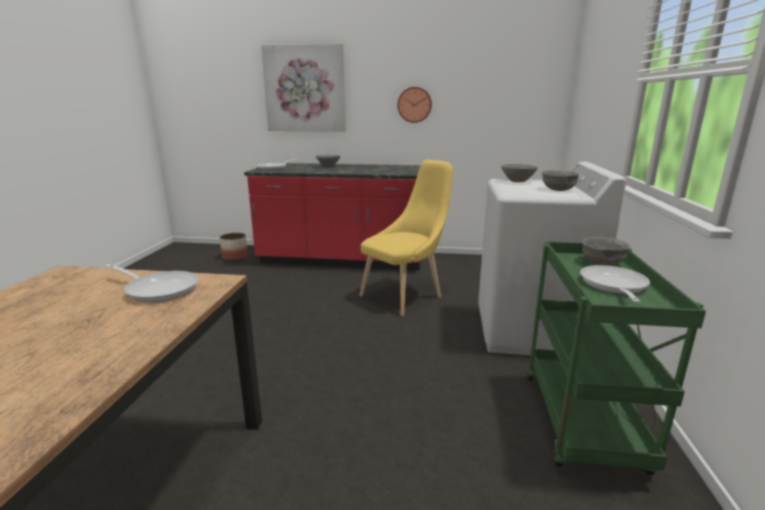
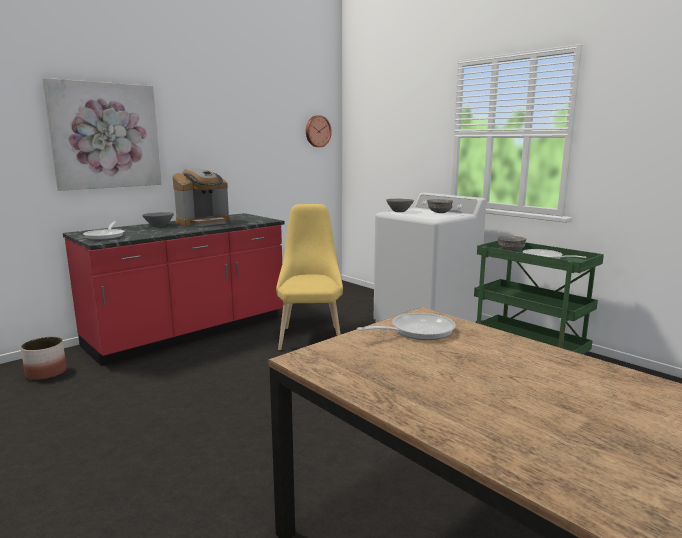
camera: 50 degrees left, 5 degrees down
wall clock [397,87,432,123] -> wall clock moved to [306,115,332,147]
none -> coffee machine [172,168,230,226]

